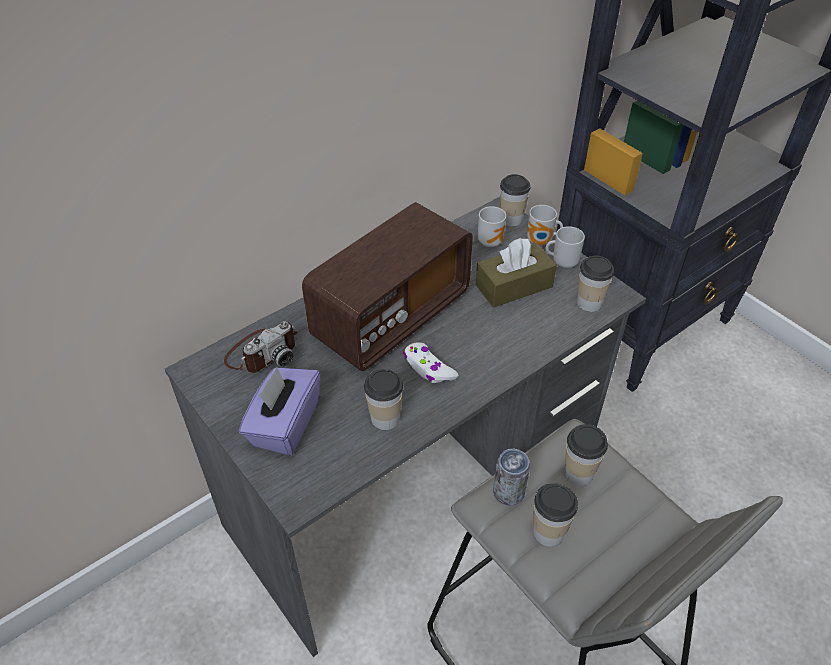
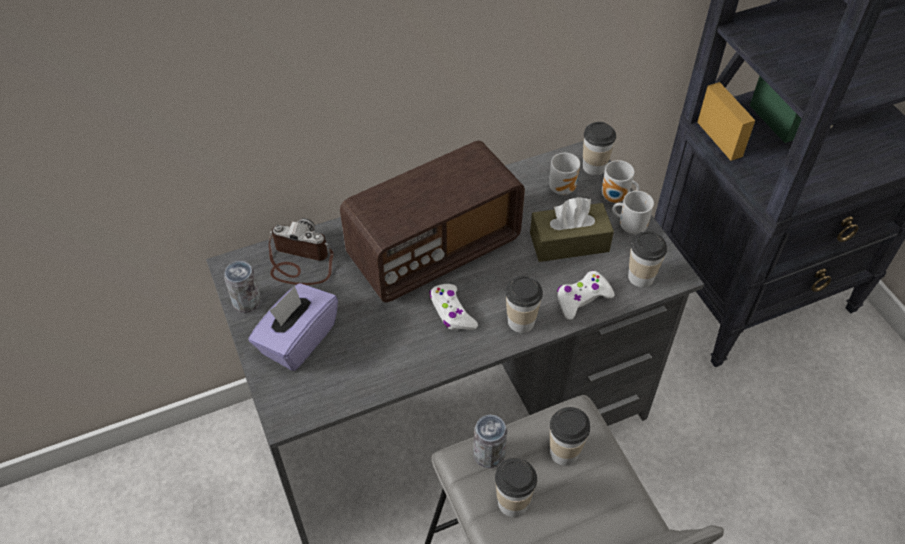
camera: 15 degrees right, 5 degrees up
camera [224,322,297,373] -> camera turned 135 degrees counterclockwise [269,218,334,285]
cup [364,369,403,430] -> cup moved to [505,276,543,333]
none -> can [224,261,262,313]
none -> white game controller [557,271,615,320]

